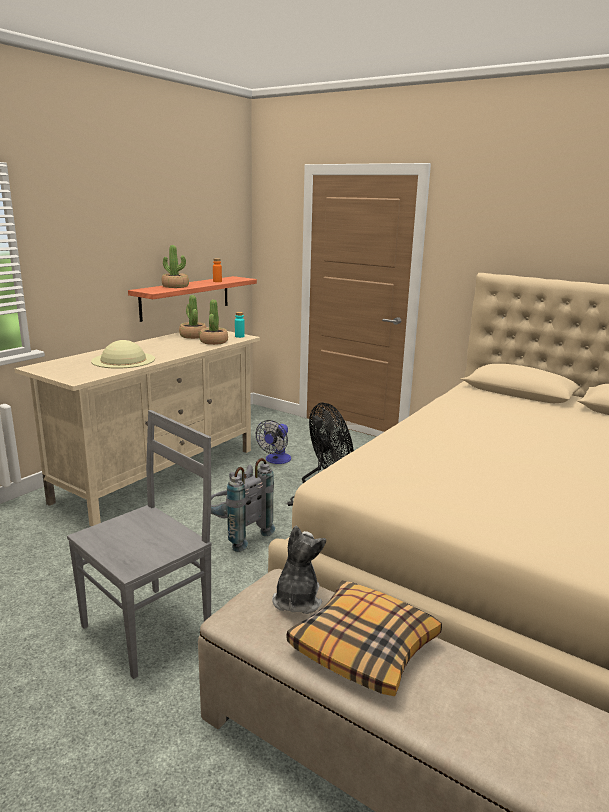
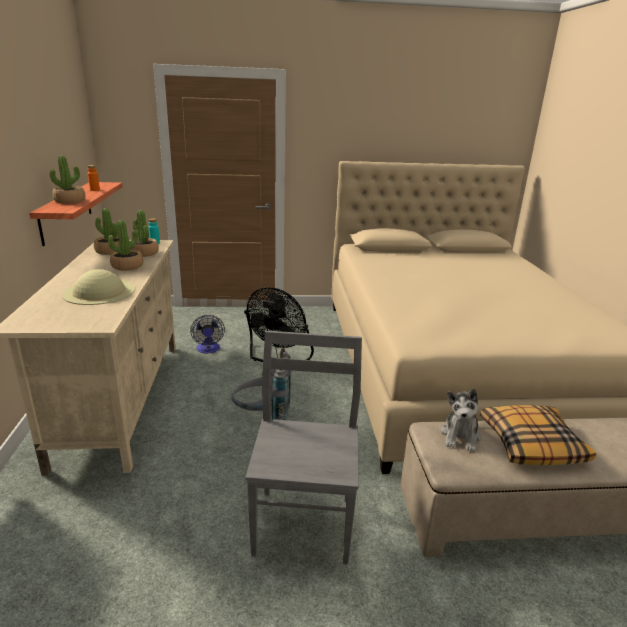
camera: 40 degrees left, 5 degrees up
plush toy [272,526,326,614] -> plush toy turned 135 degrees counterclockwise [441,388,480,452]
none -> potted plant [108,220,143,270]

